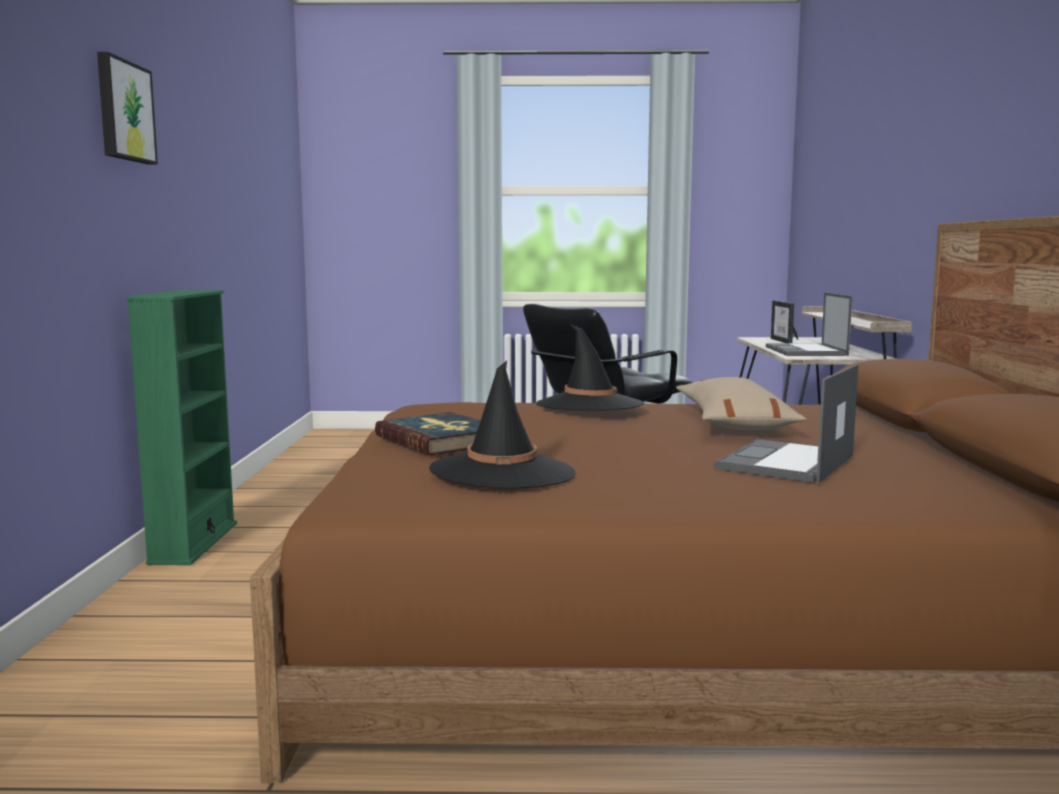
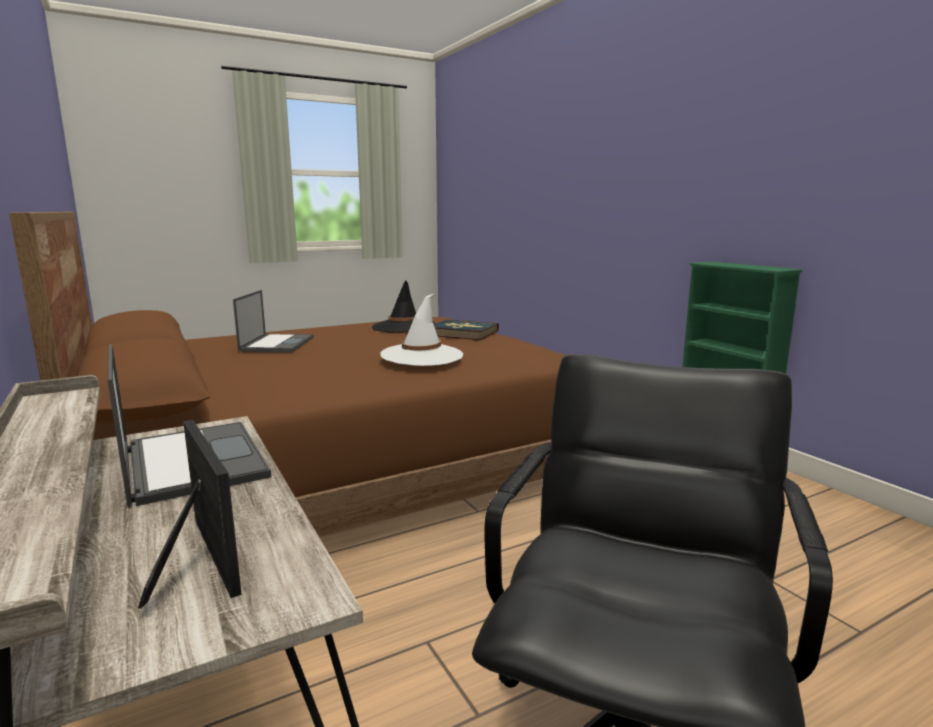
camera: 150 degrees right, 5 degrees up
picture [97,52,158,165] -> none
black hat [536,324,644,411] -> white hat [380,293,463,366]
beige pillow [676,377,806,430] -> none

